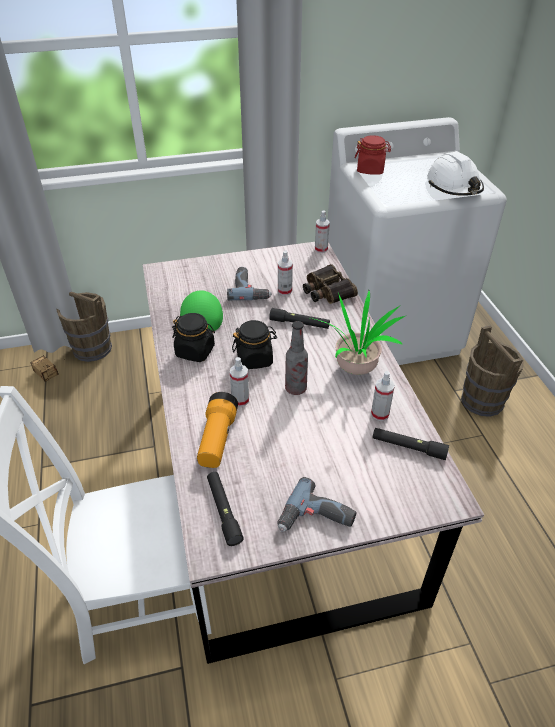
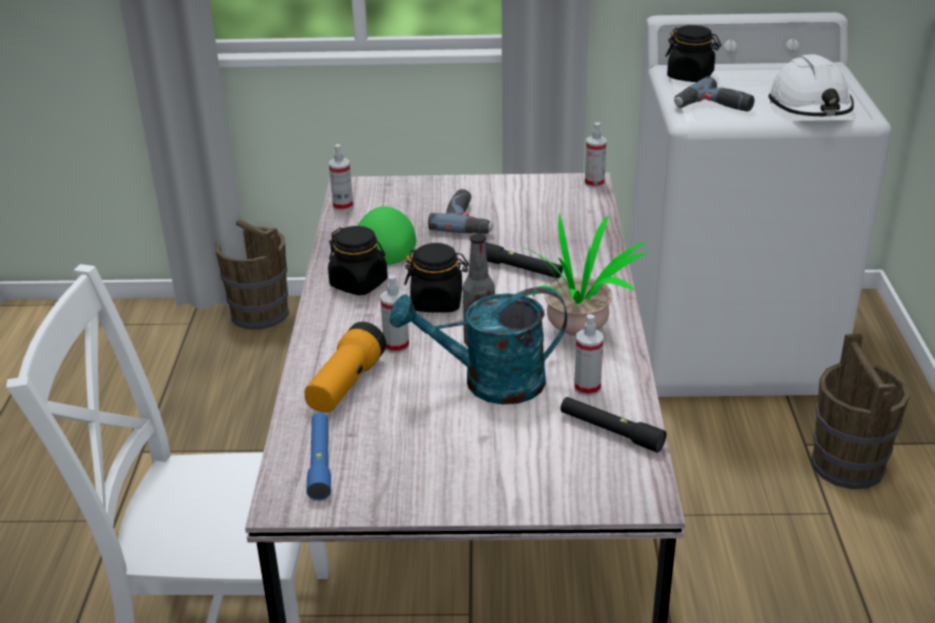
camera: 15 degrees right, 10 degrees down
storage box [30,355,59,382] -> none
black flashlight [207,472,244,546] -> blue flashlight [306,413,331,501]
power drill [277,477,357,532] -> power drill moved to [674,77,755,112]
spray bottle [278,250,293,296] -> spray bottle moved to [329,144,353,211]
binoculars [303,264,358,304] -> none
red jar [355,135,391,175] -> black jar [666,25,721,82]
none -> turquoise watering can [390,287,567,405]

